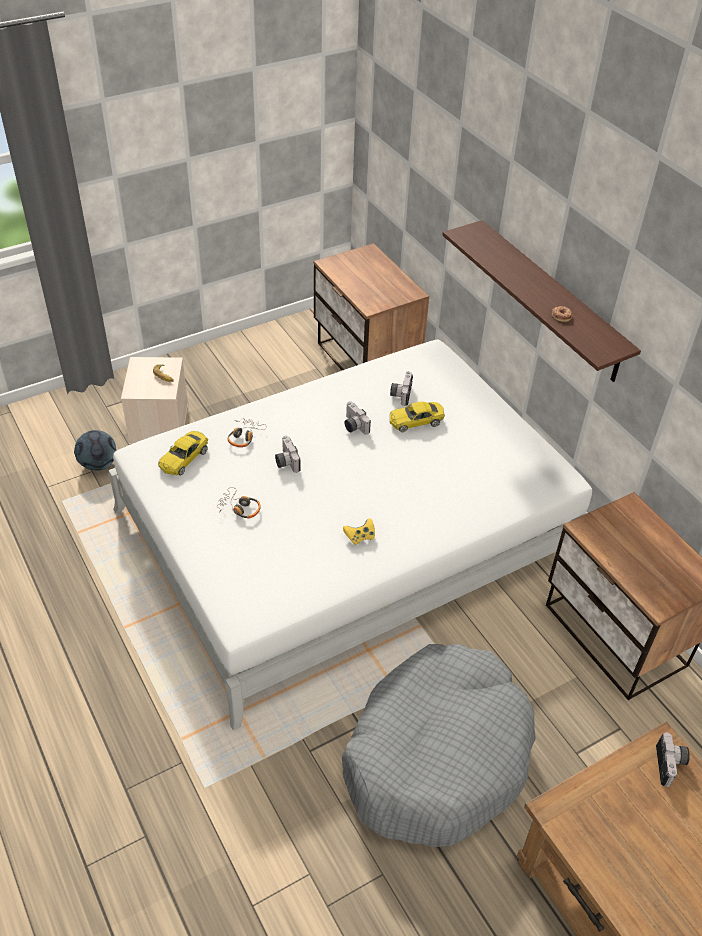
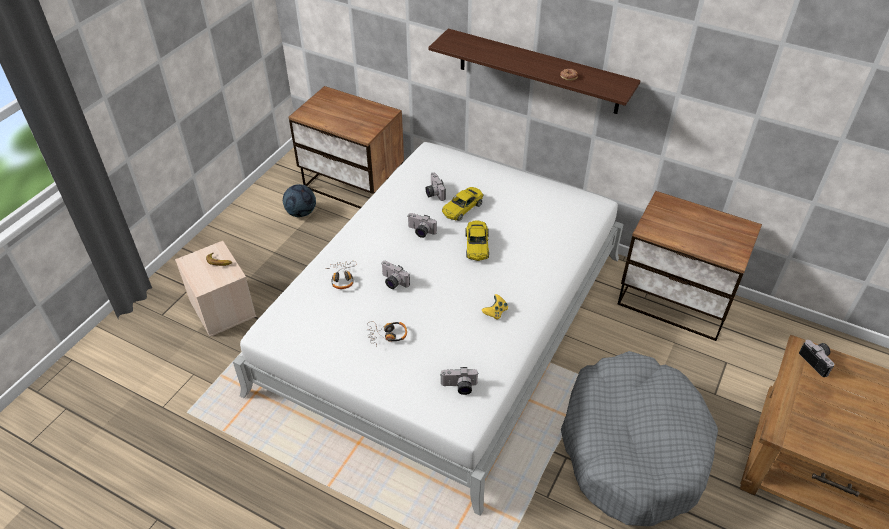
camera: 30 degrees left, 0 degrees up
football [74,430,116,471] -> football moved to [283,184,316,217]
yellow toy car [158,431,208,475] -> yellow toy car moved to [465,220,489,261]
none -> camera [441,367,478,395]

